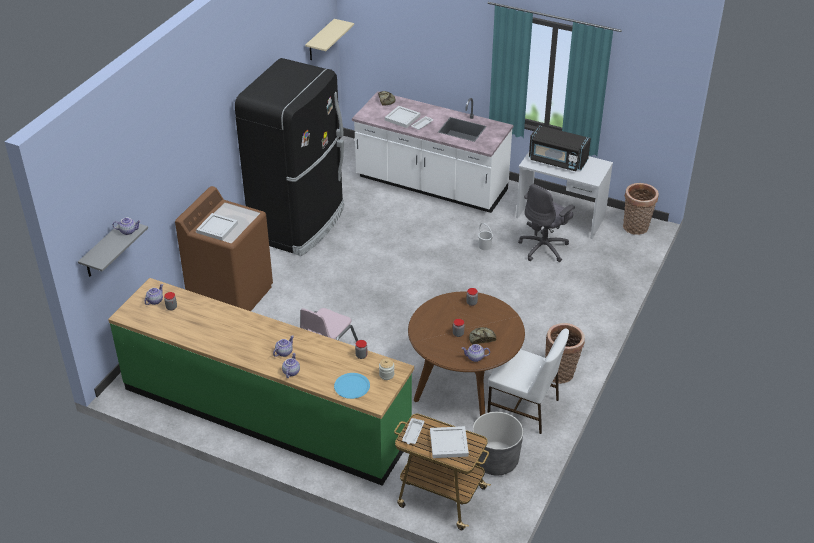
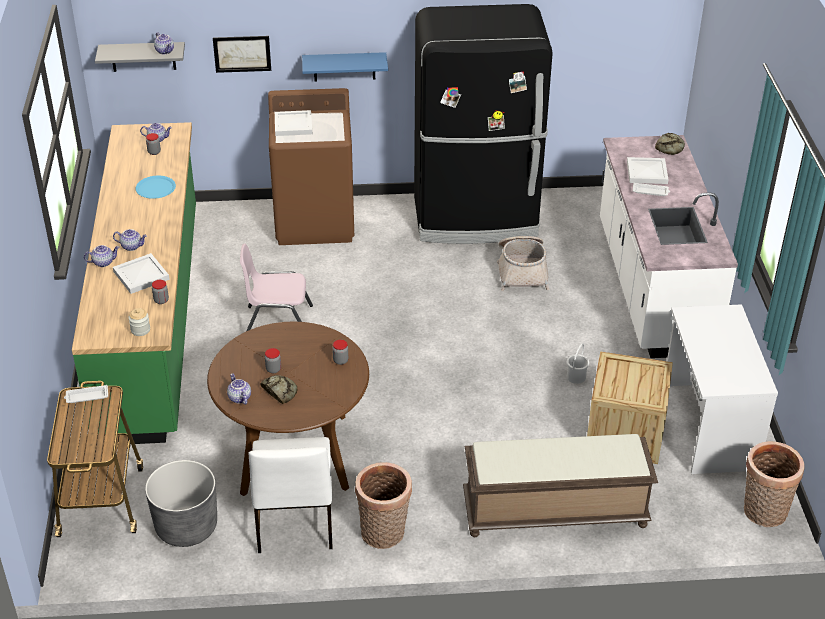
camera: 60 degrees right, 0 degrees up
beige shelf [305,19,354,60] -> none
blue plate [334,373,370,399] -> blue plate moved to [136,176,176,199]
white tray [430,426,469,458] -> white tray moved to [113,253,170,294]
grey office chair [518,184,575,262] -> crate [587,351,673,464]
black microwave [529,125,591,171] -> none
none -> picture [213,36,271,73]
none -> blue shelf [302,52,388,81]
none -> brown bench [463,434,658,537]
none -> basket [497,236,549,291]

